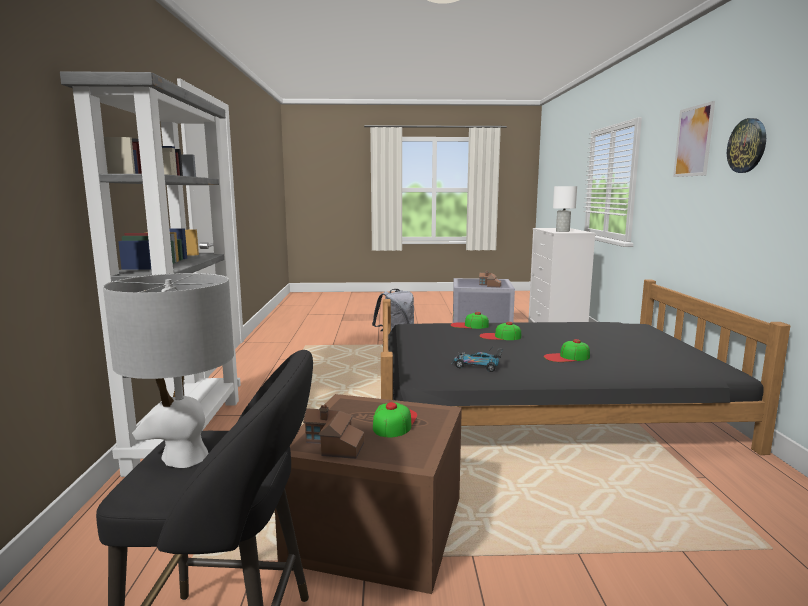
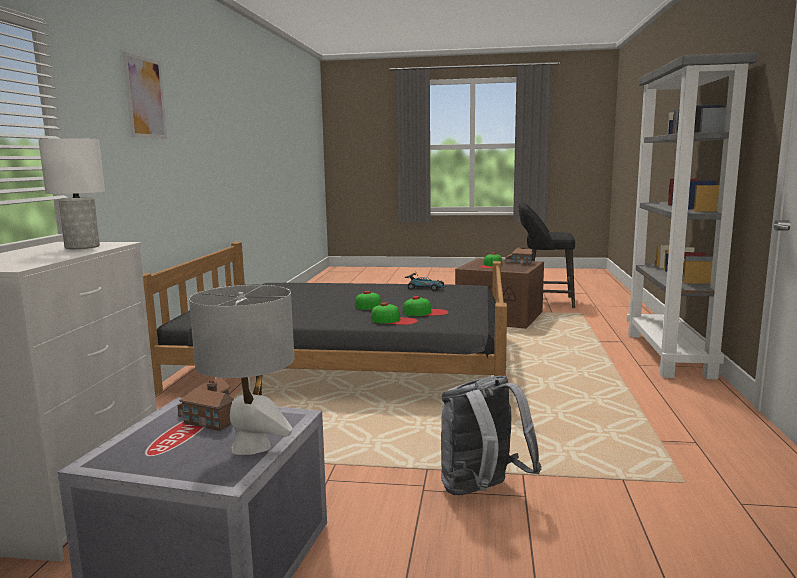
camera: 170 degrees left, 0 degrees up
grey table lamp [103,273,234,468] -> grey table lamp moved to [189,285,294,455]
cap [544,339,590,362] -> cap moved to [403,296,449,316]
wall clock [727,118,766,173] -> none

